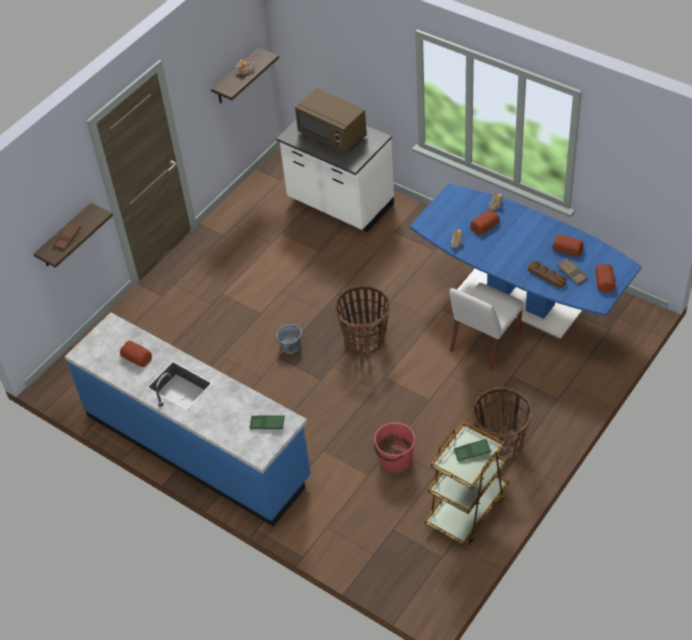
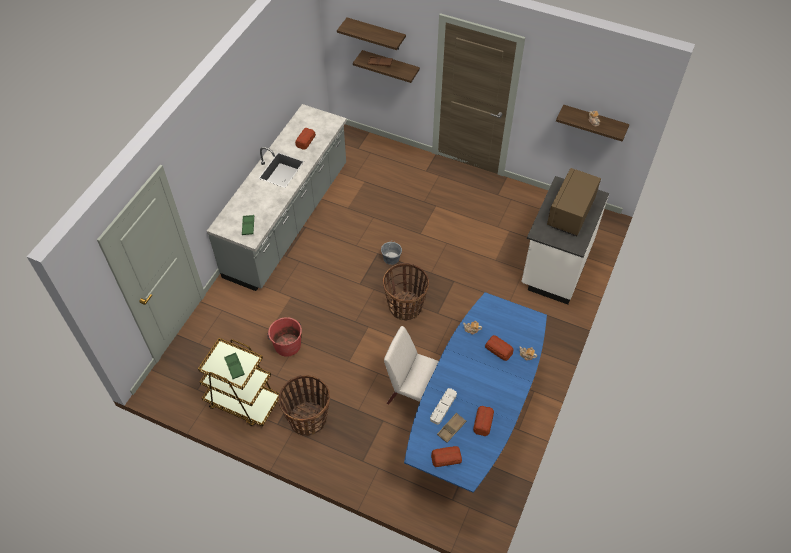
camera: 75 degrees right, 5 degrees up
blue counter [64,312,311,527] -> grey counter [207,104,347,291]
brown tray [528,261,567,289] -> grey tray [430,388,457,425]
none -> shelf [337,18,406,50]

